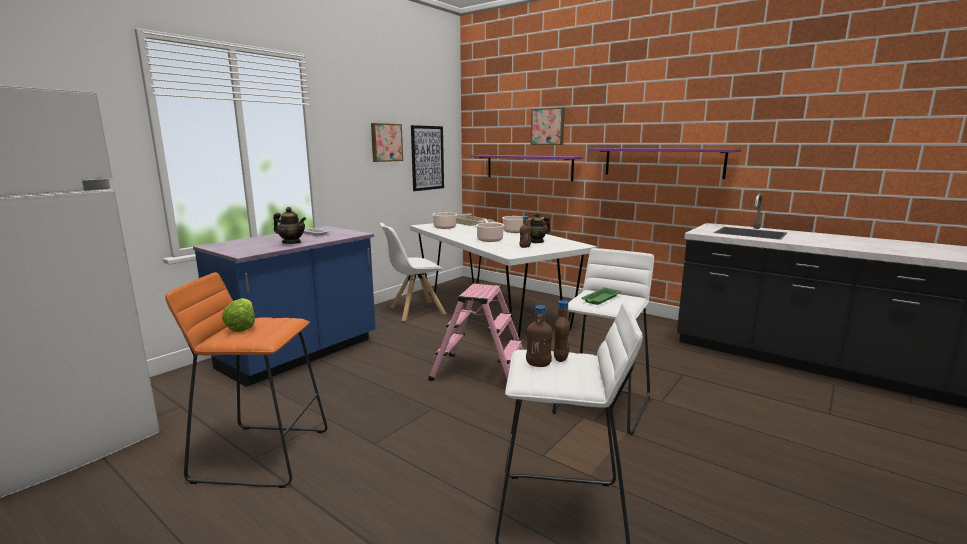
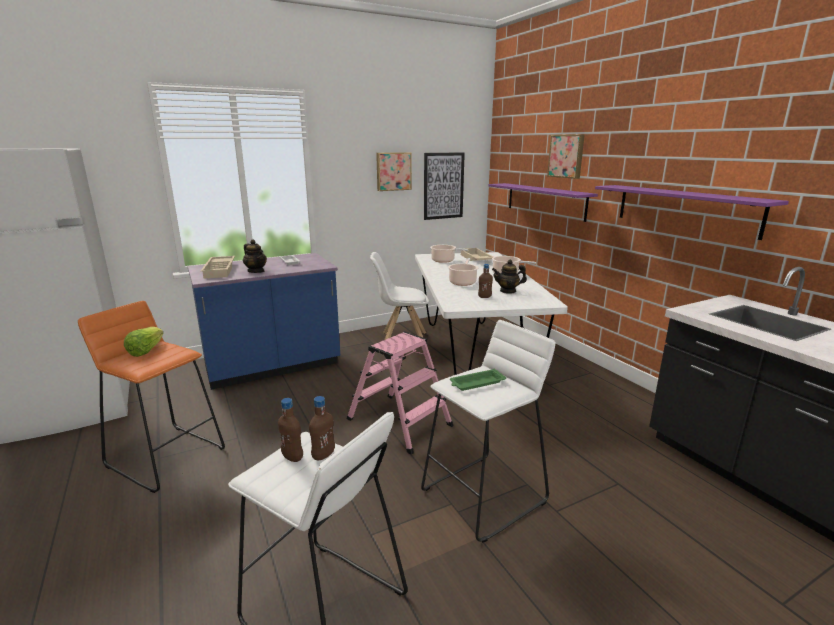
camera: 25 degrees right, 5 degrees up
none -> beige tray [201,256,235,278]

